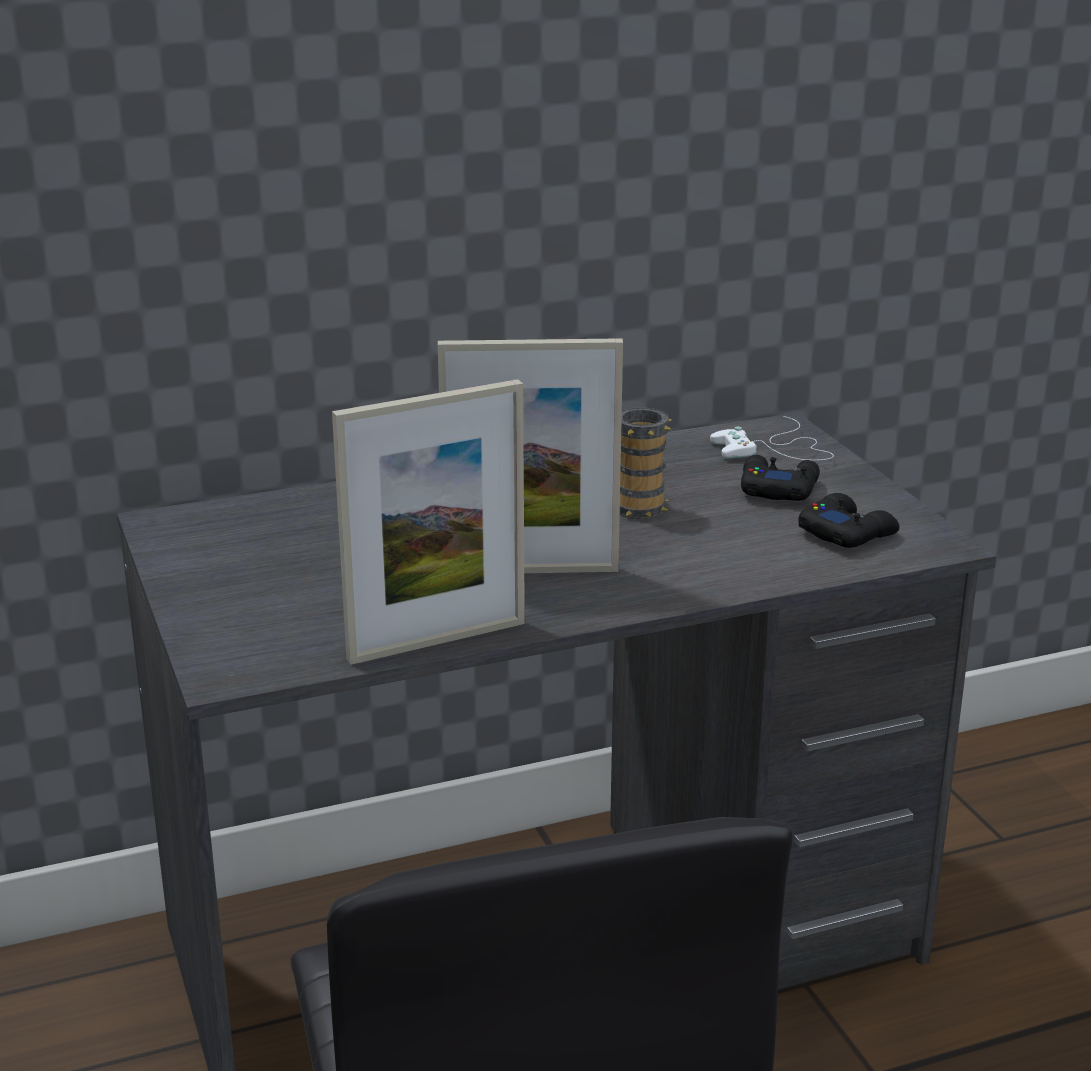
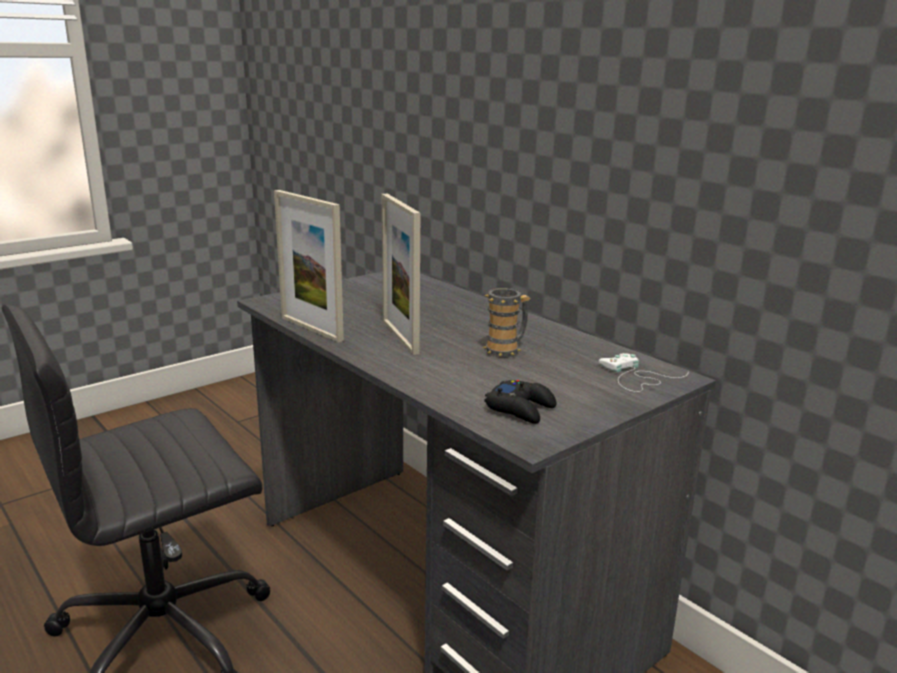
camera: 70 degrees right, 5 degrees down
black game controller [741,455,820,501] -> none

